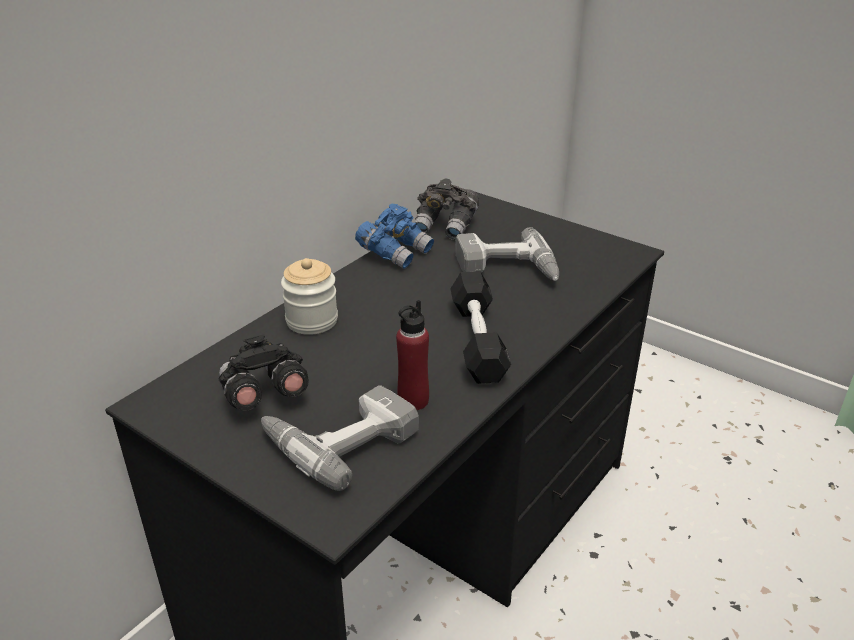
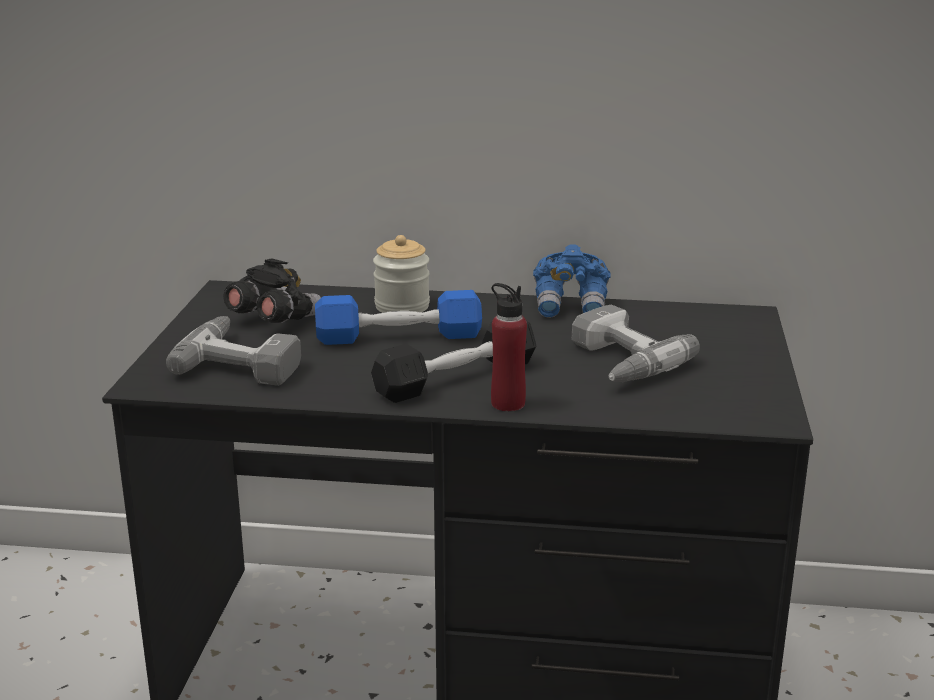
camera: 60 degrees right, 10 degrees down
red bottle [396,300,429,410] -> red bottle moved to [491,283,527,411]
grey binoculars [414,179,479,240] -> none
none -> blue dumbbell [315,290,482,345]

